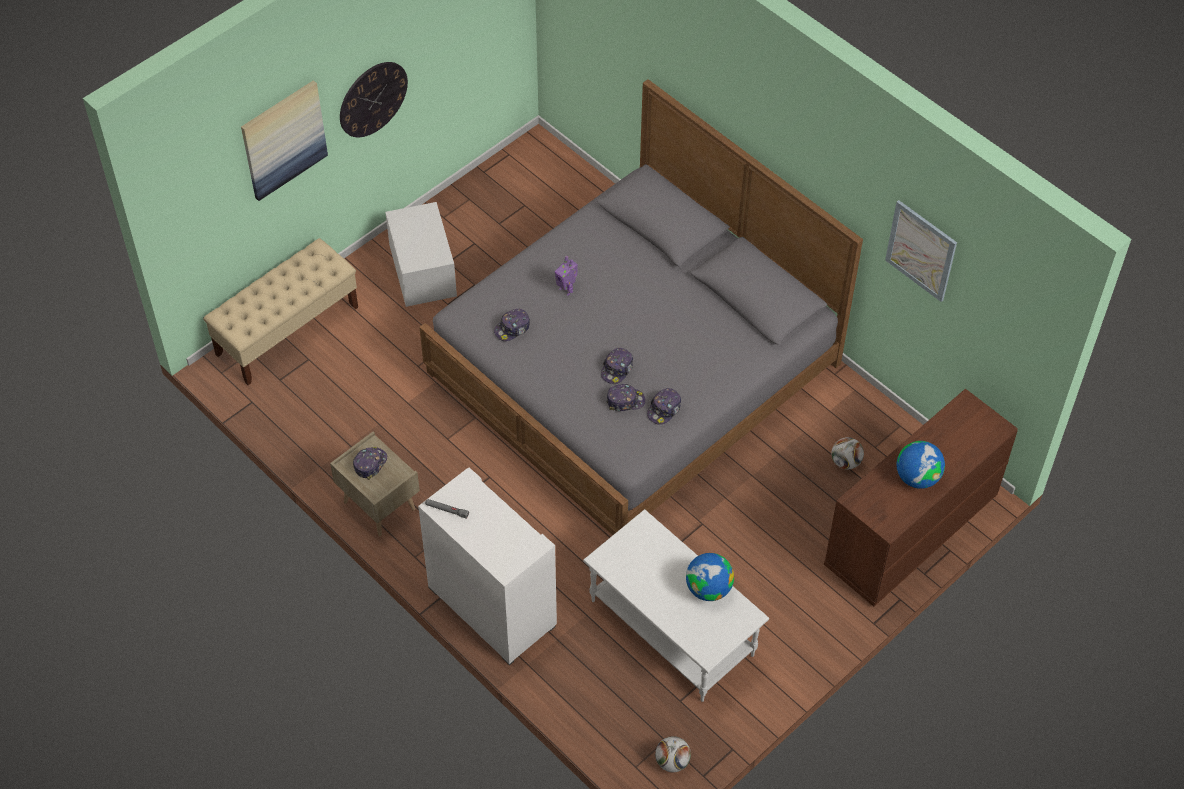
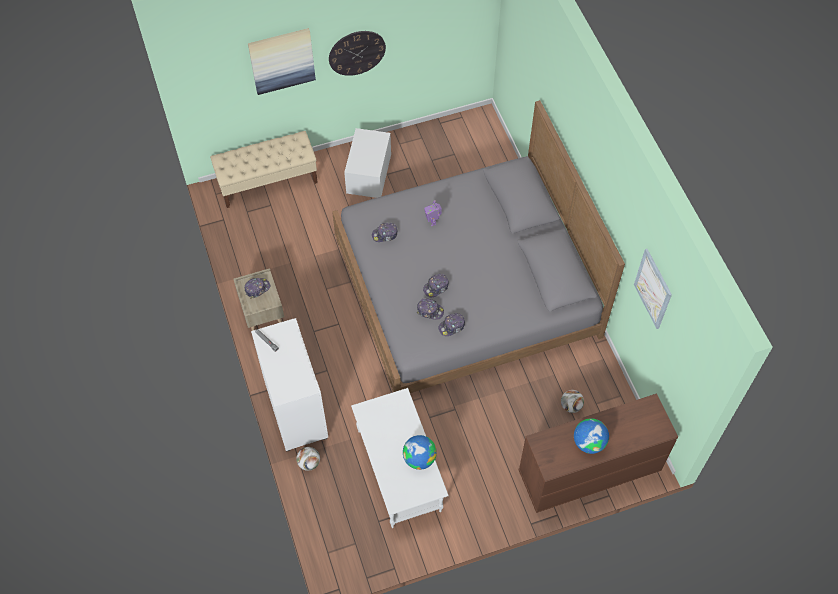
camera: 25 degrees right, 5 degrees up
football [655,736,691,772] -> football moved to [296,447,320,471]

